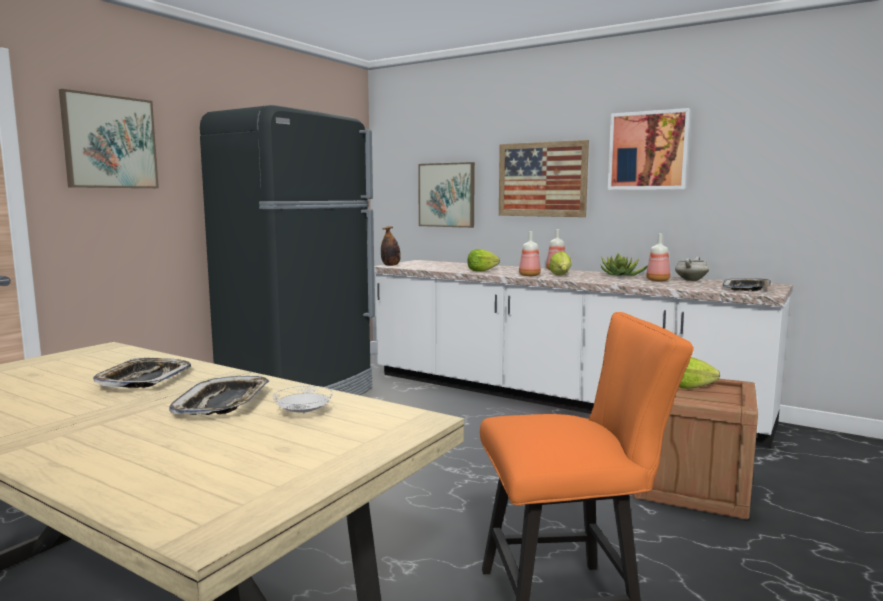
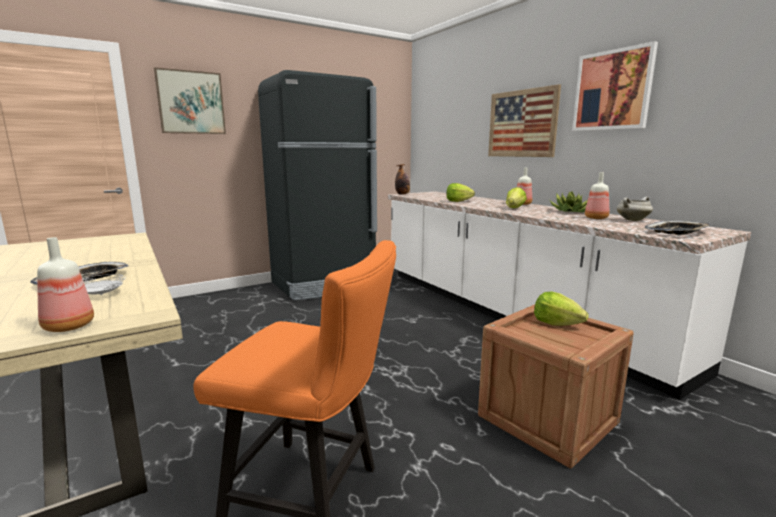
camera: 25 degrees right, 5 degrees up
tray [93,358,191,388] -> none
picture [418,162,475,228] -> none
bottle [519,231,541,276] -> bottle moved to [37,237,94,332]

